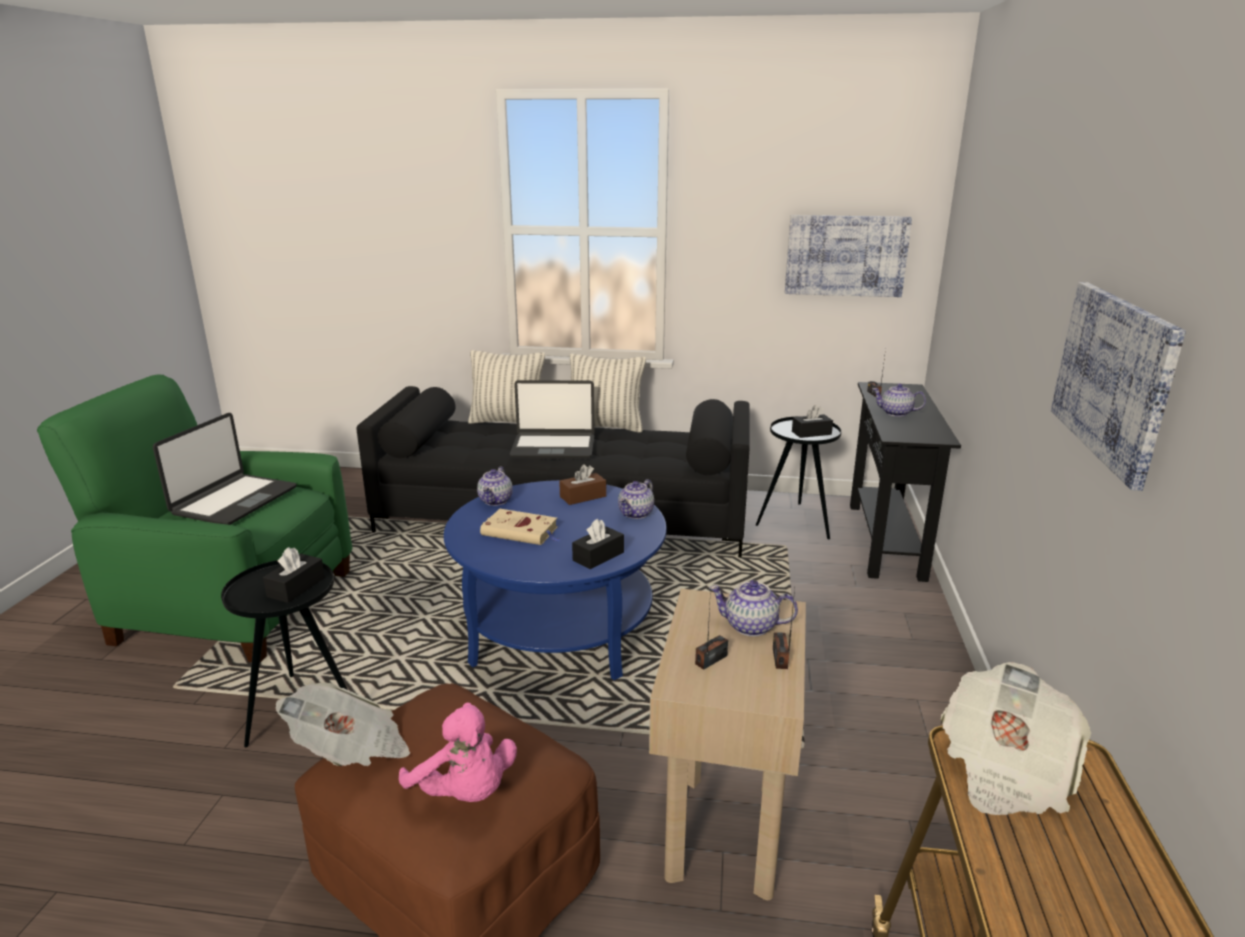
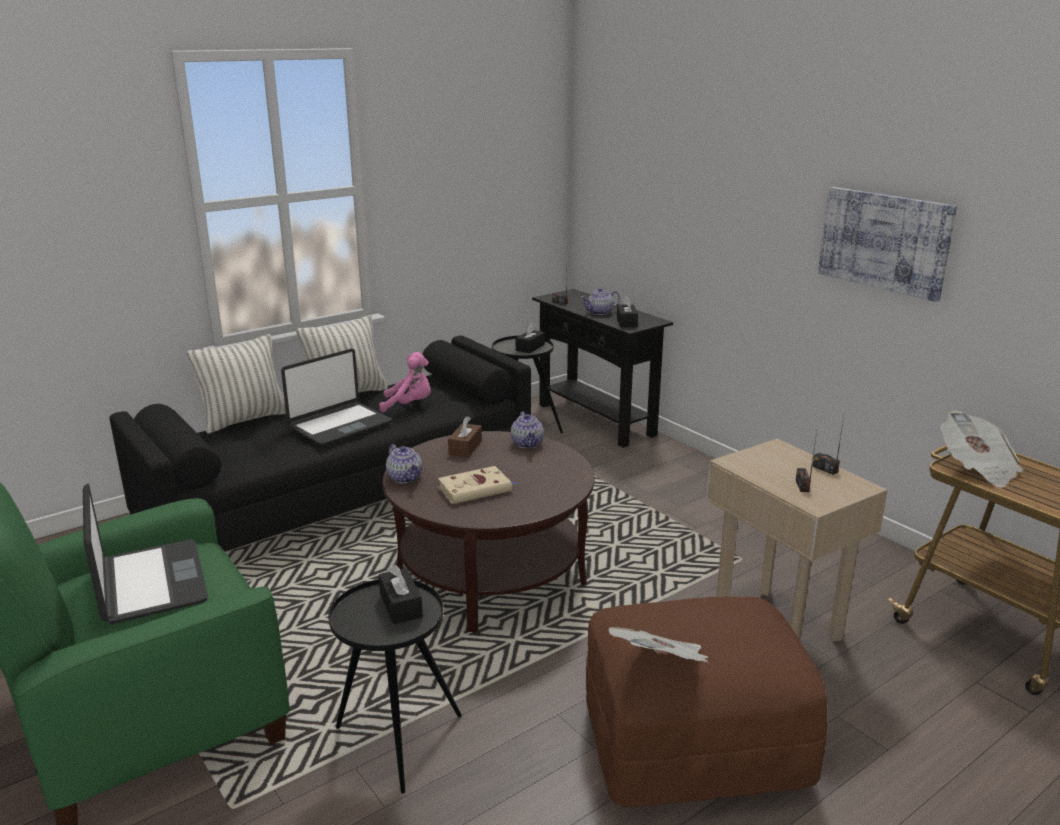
camera: 45 degrees left, 0 degrees up
pink plush toy [399,703,517,802] -> pink plush toy moved to [379,352,431,413]
blue coffee table [444,480,667,680] -> brown coffee table [382,431,595,633]
black tissue box [572,519,624,569] -> black tissue box moved to [617,296,638,327]
teapot [709,580,798,637] -> none
picture [785,215,912,297] -> none

